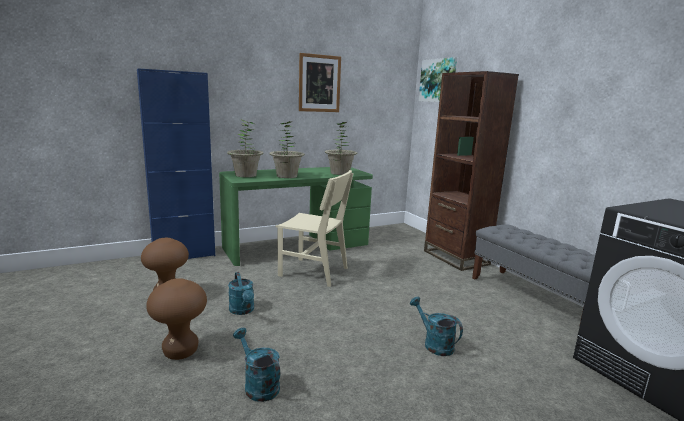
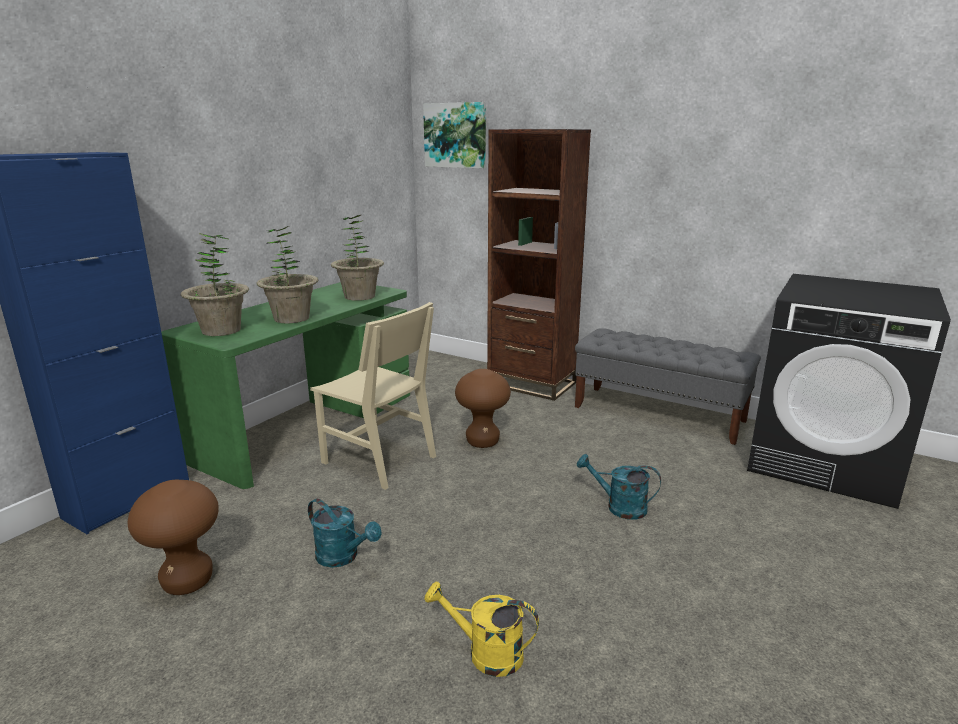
camera: 30 degrees left, 5 degrees up
brown stool [146,278,207,360] -> brown stool moved to [455,369,511,448]
turquoise watering can [233,327,280,402] -> yellow watering can [425,582,539,677]
beige chair [275,170,354,287] -> beige chair turned 45 degrees clockwise [310,302,436,490]
picture [299,53,341,112] -> none

